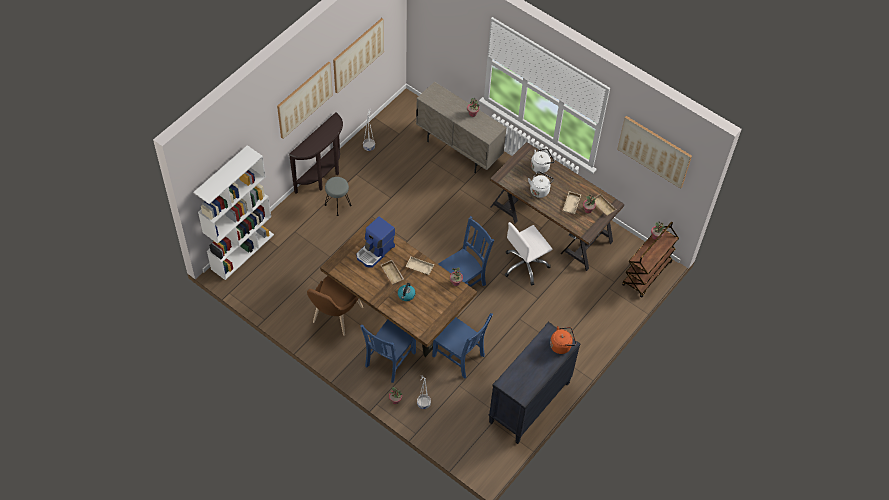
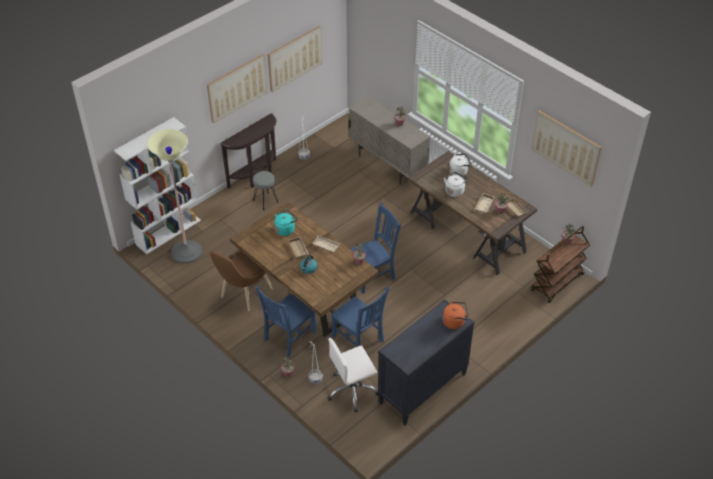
camera: 10 degrees right, 10 degrees down
coffee machine [356,216,395,268] -> turquoise kettle [274,210,298,236]
white office chair [505,222,552,286] -> white office chair moved to [327,338,378,412]
none -> floor lamp [147,129,202,263]

